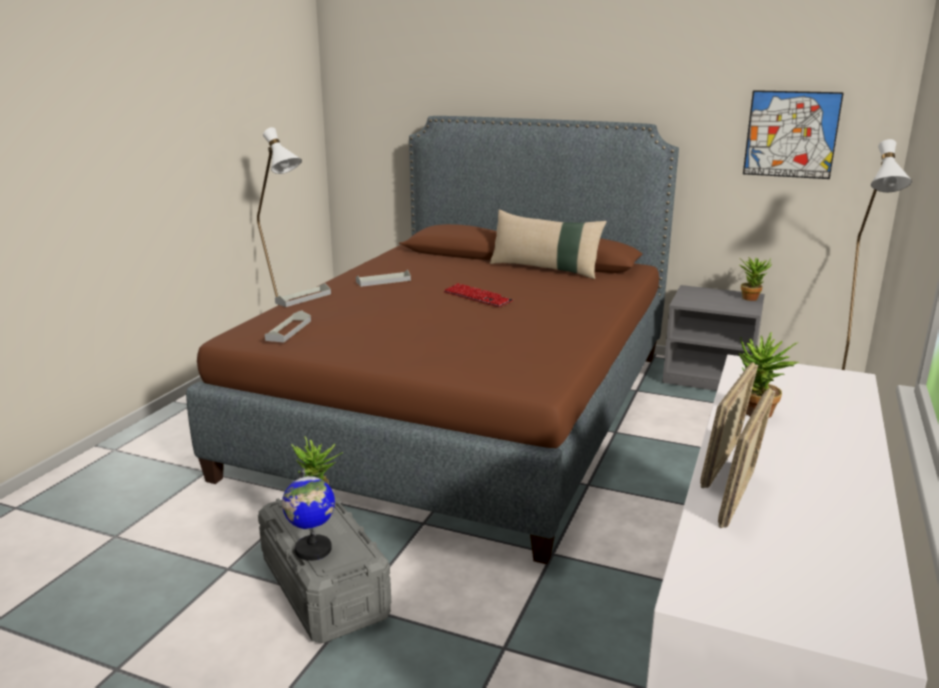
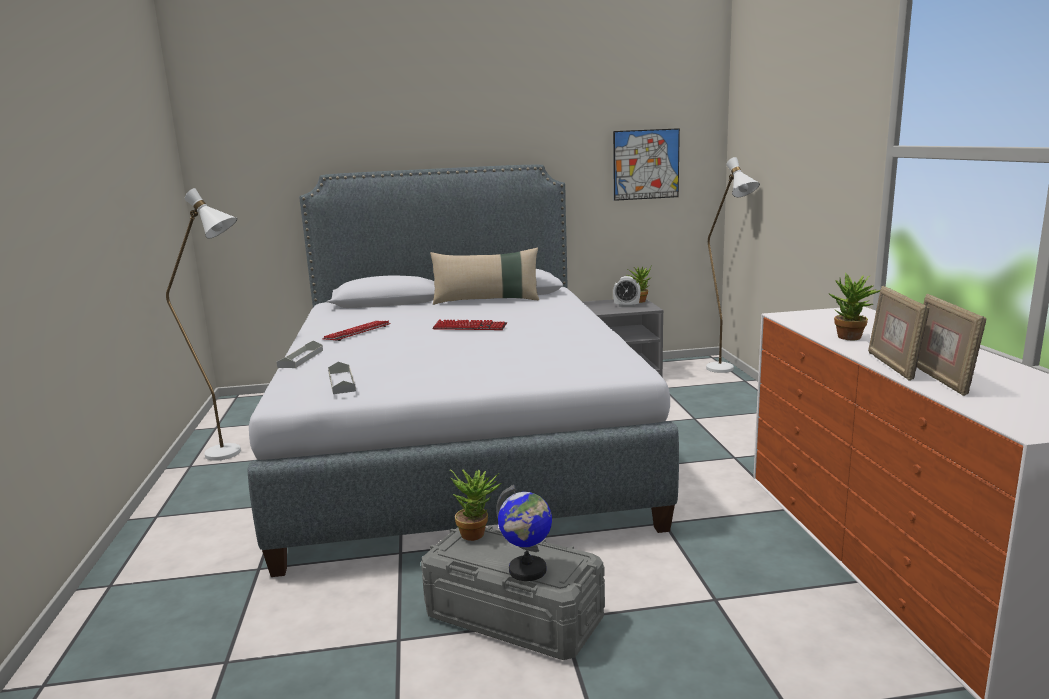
camera: 30 degrees left, 5 degrees down
brown bed [186,116,679,564] -> grey bed [247,164,679,577]
grey tray [356,270,411,287] -> keyboard [322,321,390,341]
none -> alarm clock [613,276,641,307]

